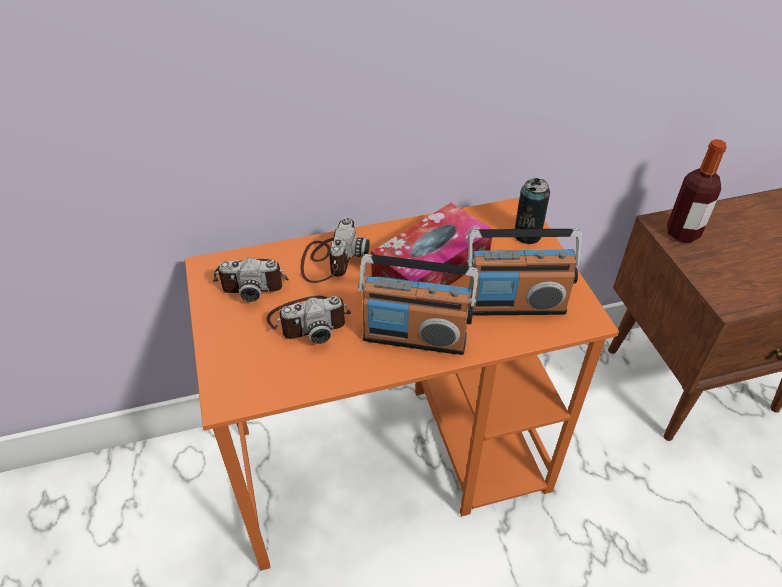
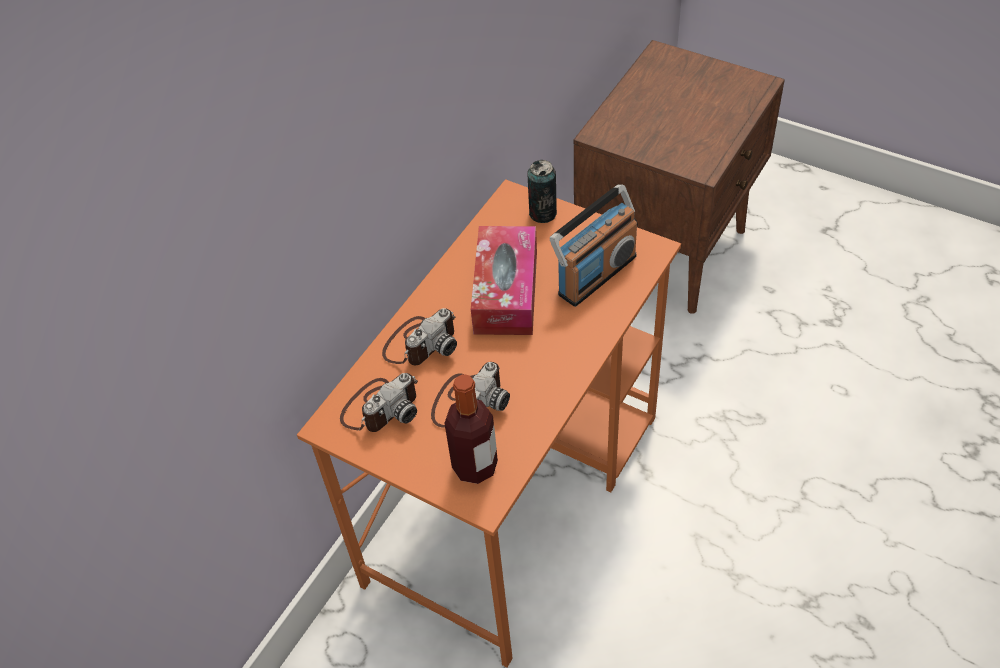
camera: 40 degrees left, 5 degrees up
camera [300,217,370,283] -> camera turned 75 degrees clockwise [382,308,457,365]
radio [358,254,479,355] -> none
bottle [667,139,727,243] -> bottle moved to [445,374,498,484]

